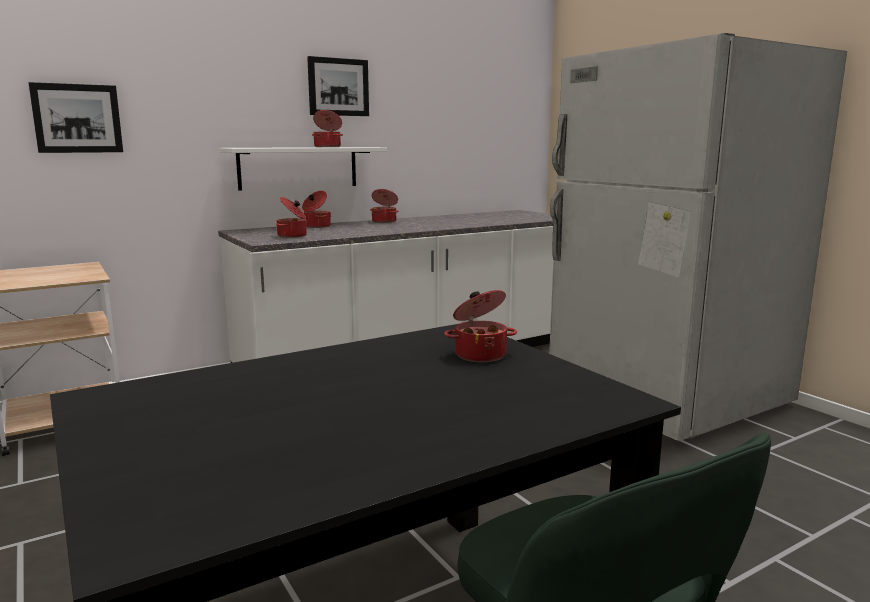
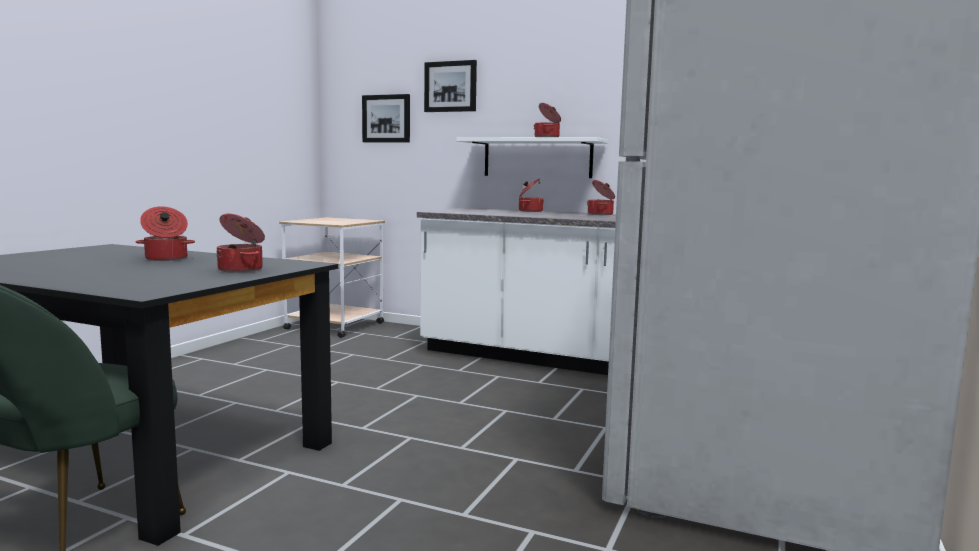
camera: 55 degrees right, 5 degrees down
cooking pot [276,197,307,238] -> cooking pot moved to [136,206,195,261]
picture [307,56,369,116] -> picture moved to [424,60,477,112]

